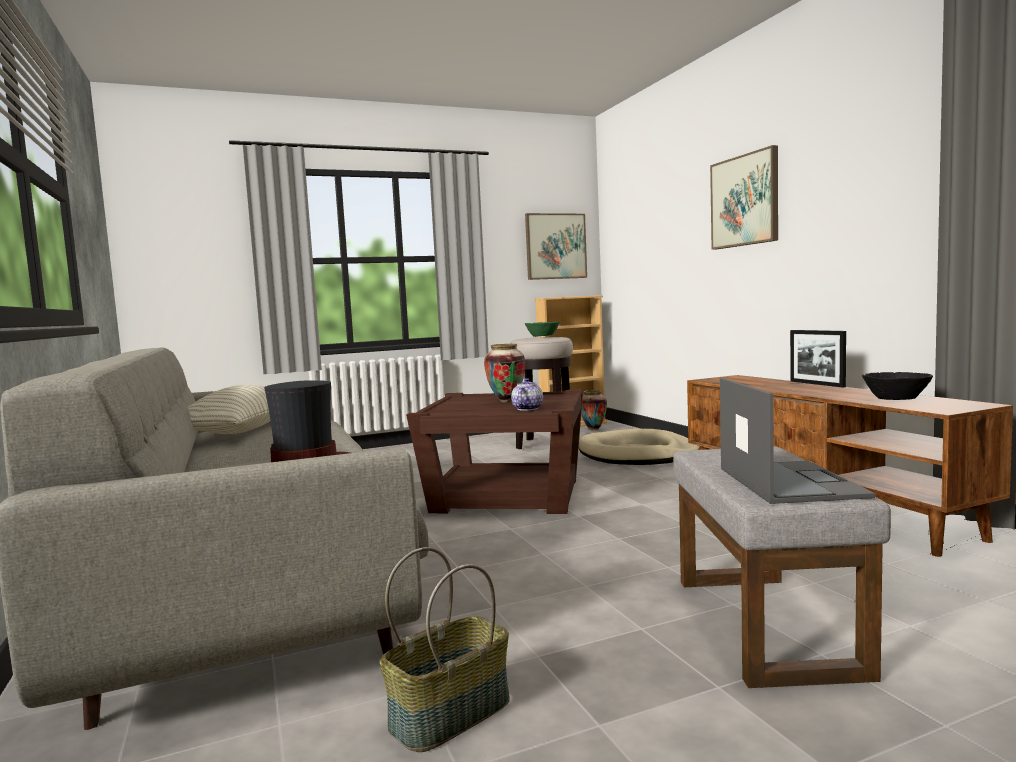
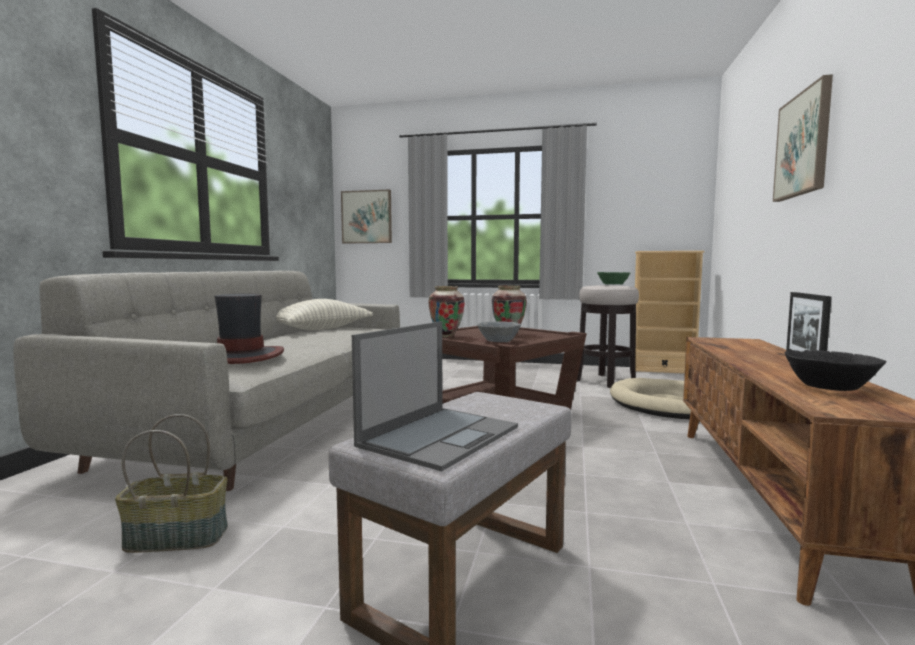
camera: 35 degrees right, 0 degrees up
teapot [511,378,543,410] -> grey bowl [477,321,521,342]
picture [525,213,587,280] -> picture moved to [341,189,392,244]
vase [581,390,607,430] -> vase moved to [428,286,465,337]

